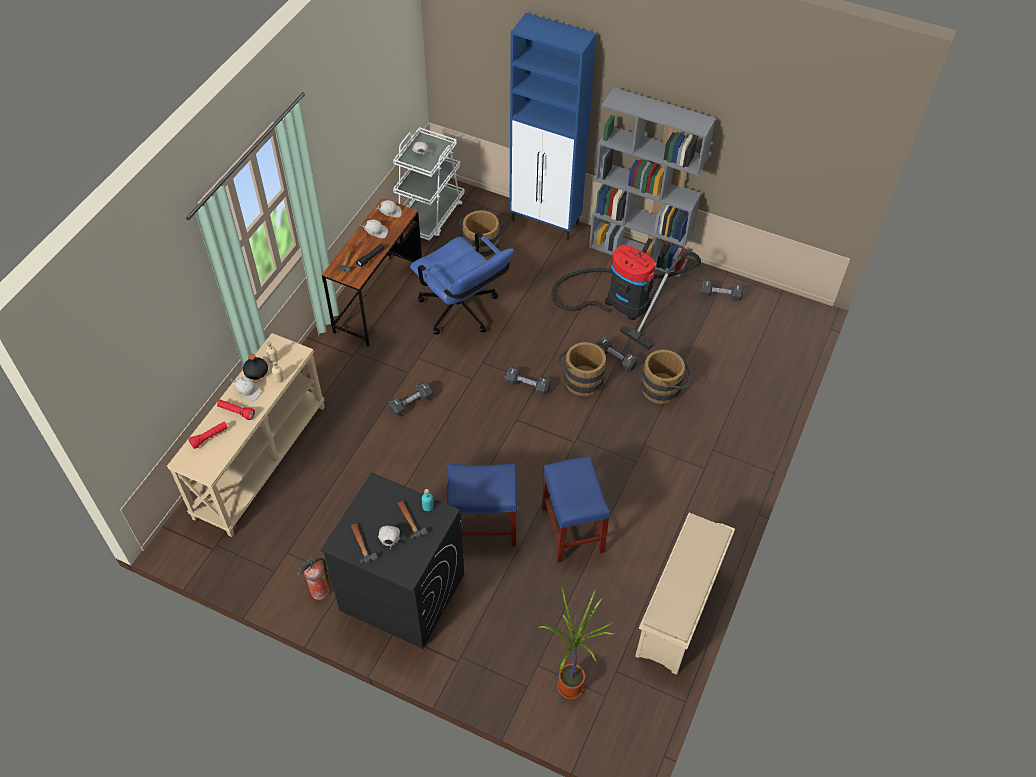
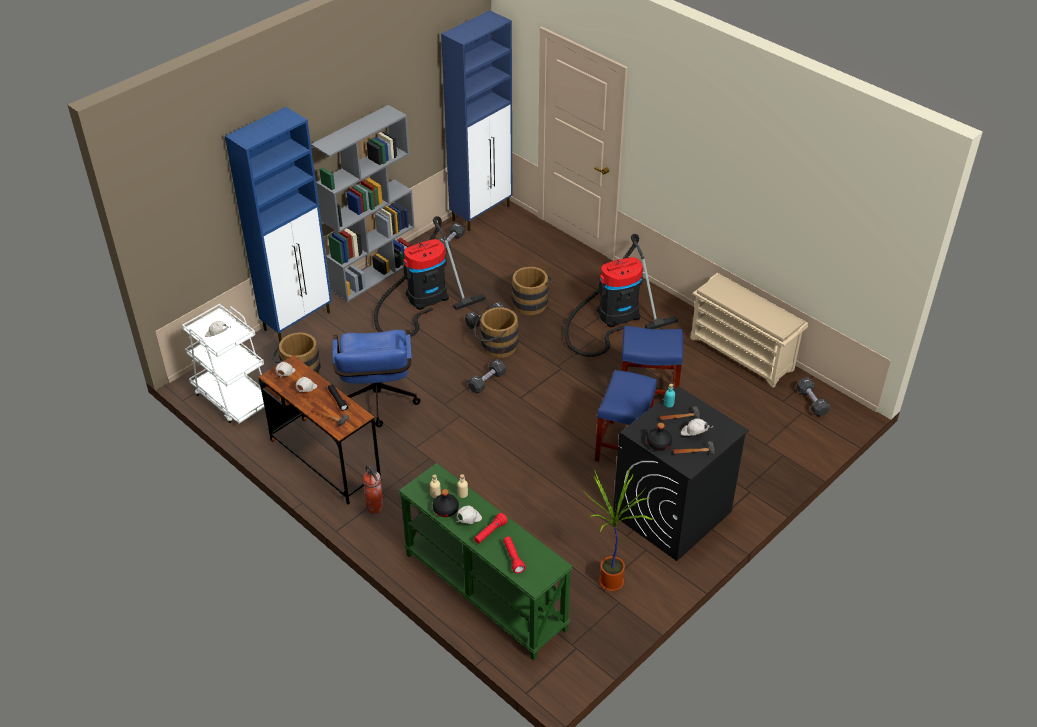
camera: 70 degrees left, 10 degrees down
beige console table [167,333,325,537] -> green console table [399,463,573,661]
fire extinguisher [297,557,329,600] -> fire extinguisher moved to [363,465,384,513]
black dumbbell [388,382,433,417] -> black dumbbell moved to [796,377,830,416]
blue office chair [410,232,514,335] -> blue office chair turned 105 degrees clockwise [332,330,421,427]
potted plant [538,588,615,699] -> potted plant moved to [583,467,653,591]
none -> blue cabinet [441,10,512,231]
none -> vacuum cleaner [564,234,678,357]
none -> black bottle [647,423,672,450]

